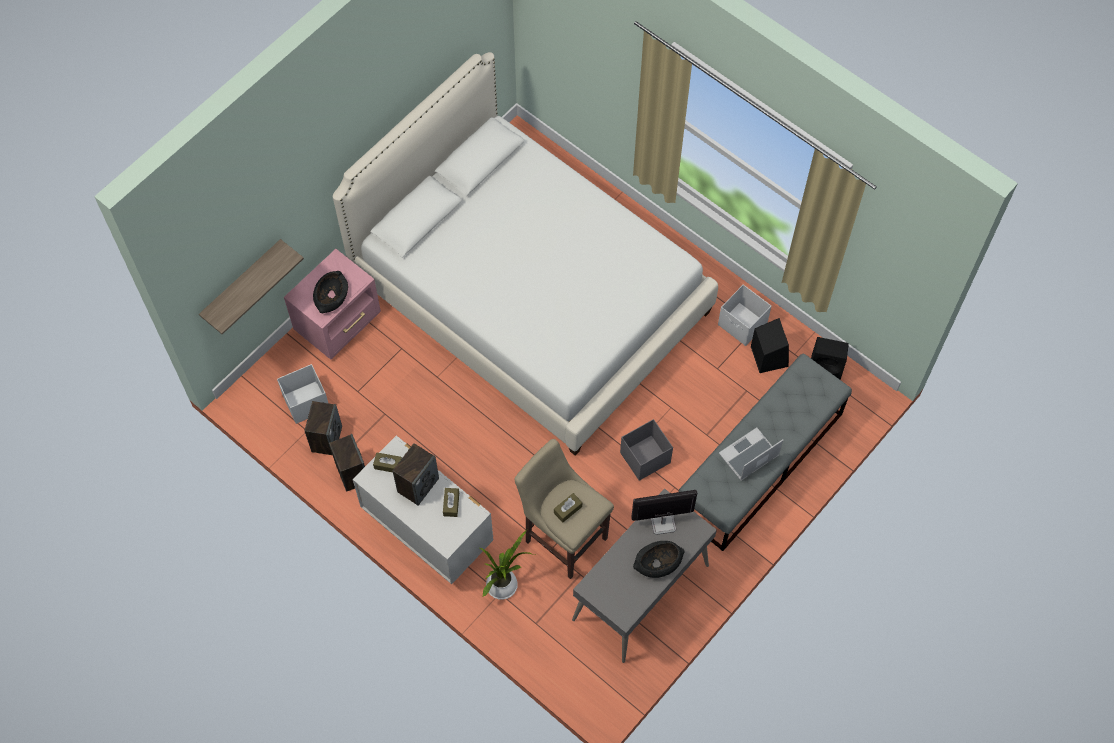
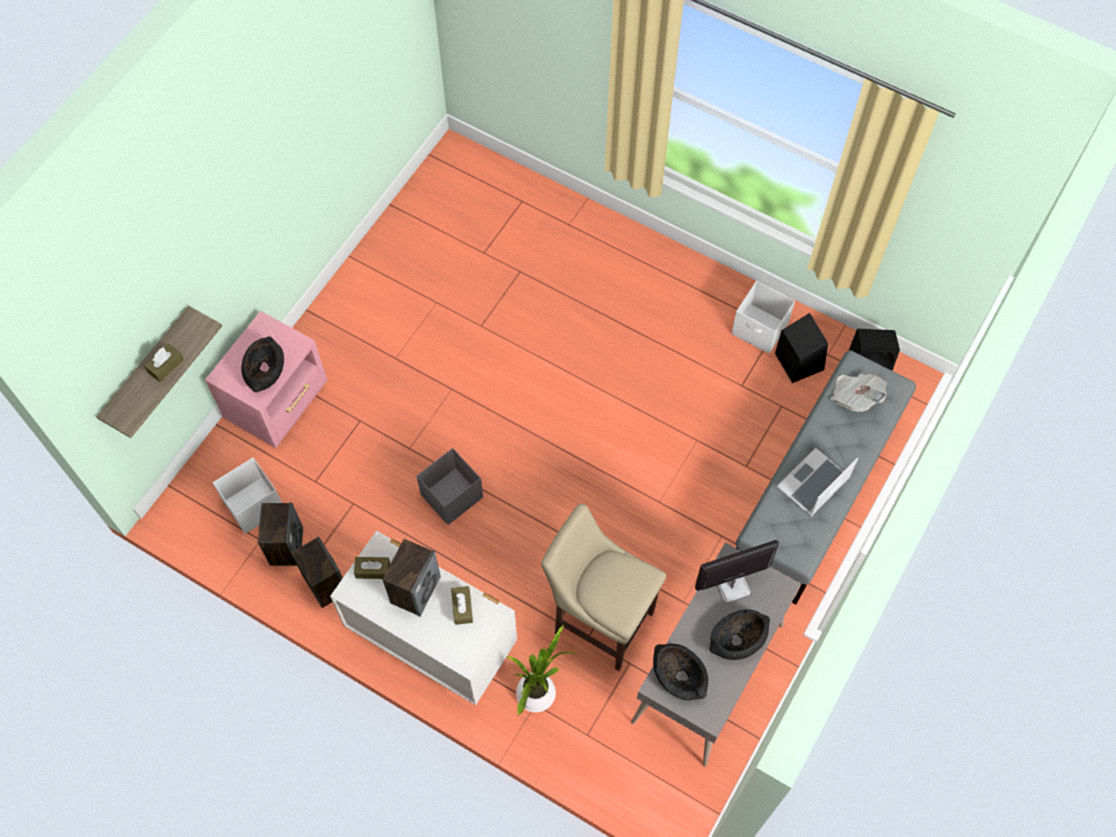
camera: 10 degrees left, 0 degrees up
white bed [333,52,718,456] -> none
brown tissue box [554,493,582,523] -> brown tissue box moved to [144,343,184,382]
grey storage box [620,419,673,481] -> grey storage box moved to [416,448,483,525]
none -> black bowl [653,644,708,700]
none -> newspaper [831,373,887,412]

